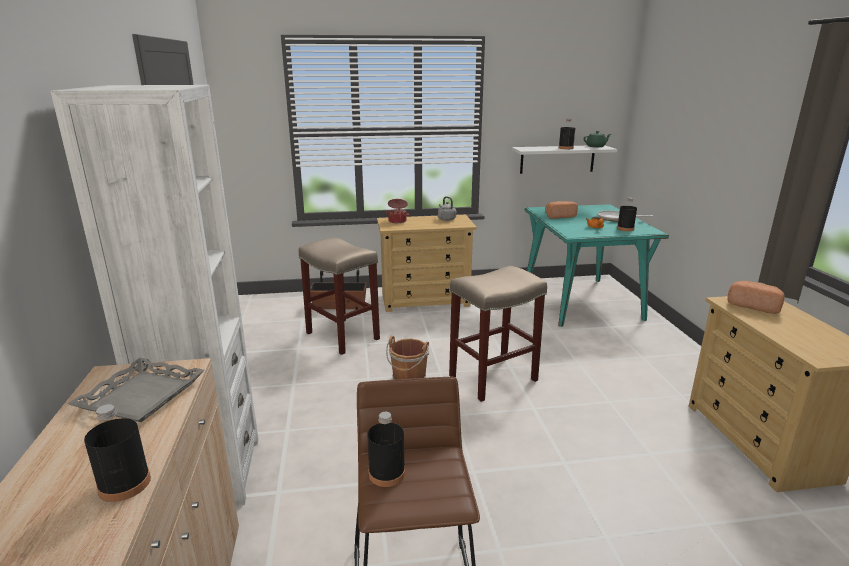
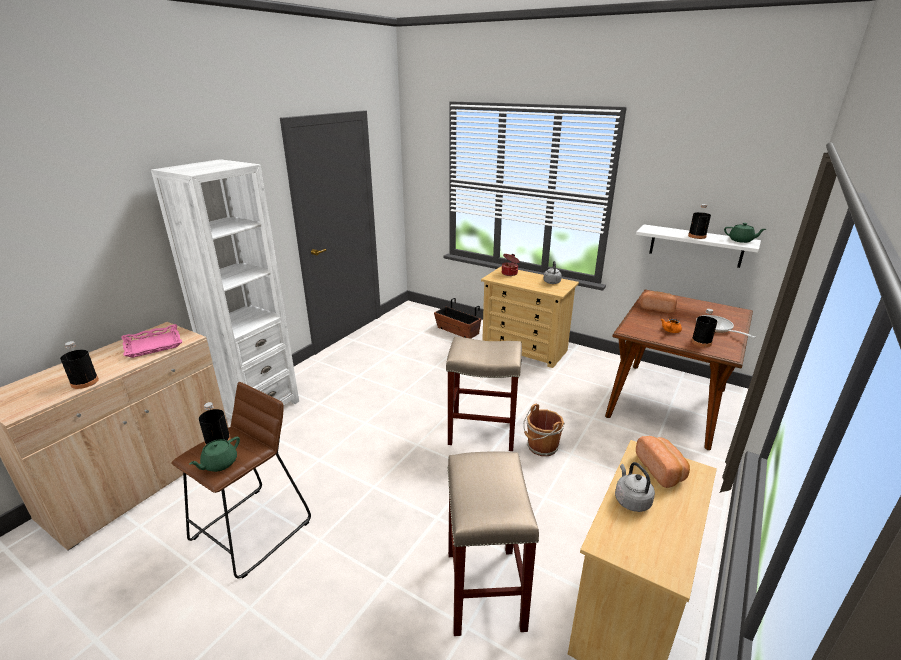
camera: 40 degrees right, 5 degrees up
grey tray [67,358,205,422] -> pink tray [121,324,182,358]
beige stool [299,238,380,355] -> beige stool moved to [447,451,539,636]
brown bucket [386,336,429,380] -> brown bucket moved to [523,404,565,456]
turquoise dining table [525,204,669,327] -> brown dining table [605,289,753,450]
none -> green teapot [189,437,240,472]
none -> grey kettle [615,462,655,512]

